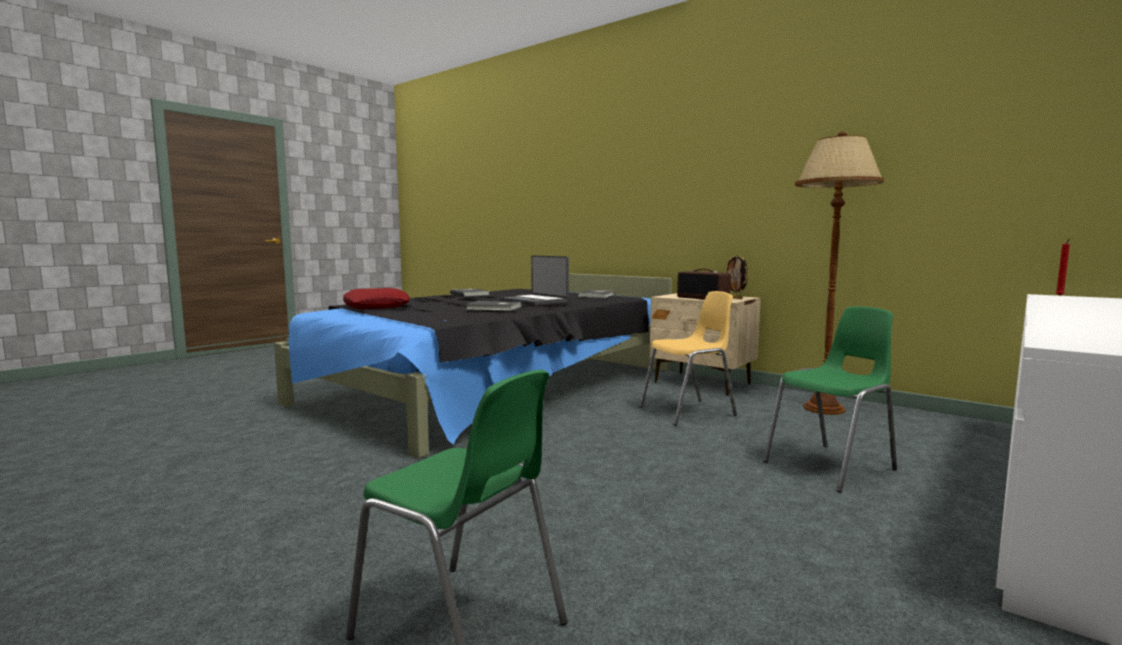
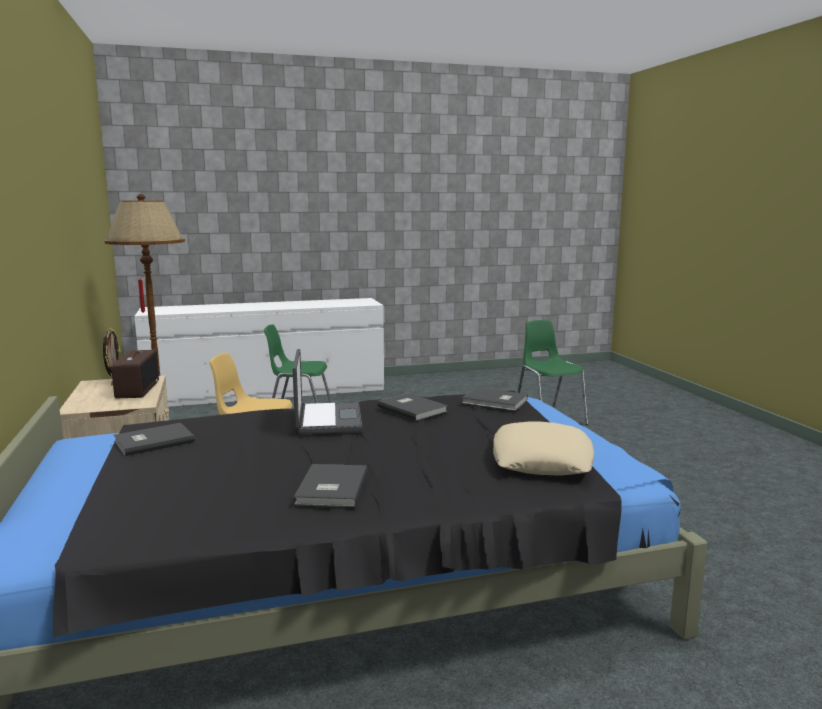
camera: 145 degrees left, 5 degrees up
red pillow [343,288,410,309] -> beige pillow [493,422,594,476]
none -> grey book [462,387,528,411]

